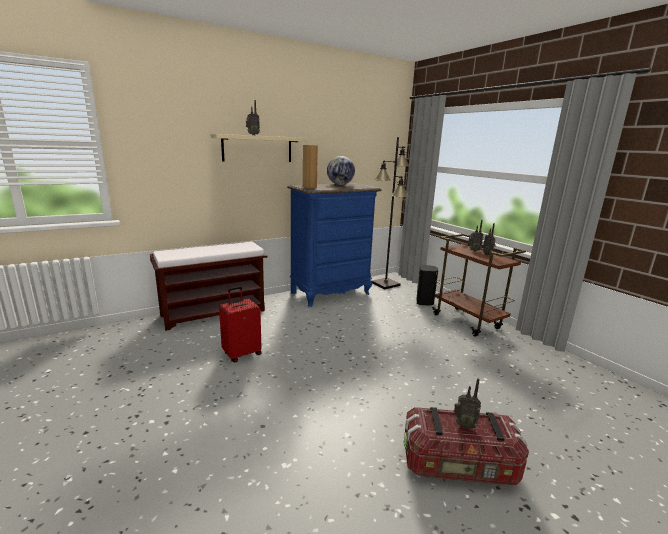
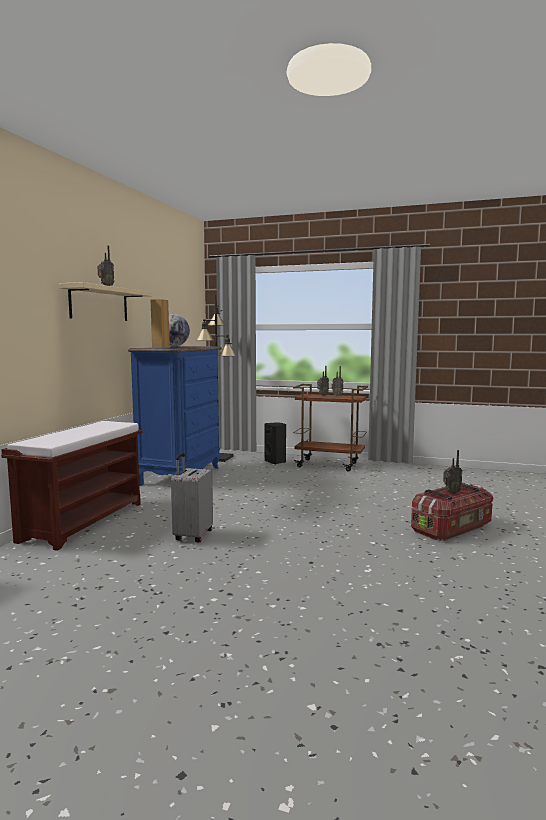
camera: 40 degrees left, 10 degrees down
red suitcase [219,286,262,362] -> grey suitcase [171,453,213,542]

